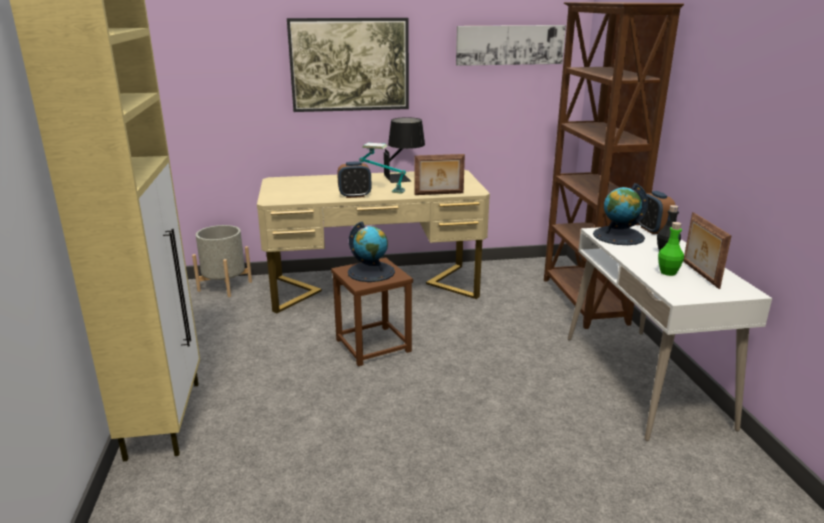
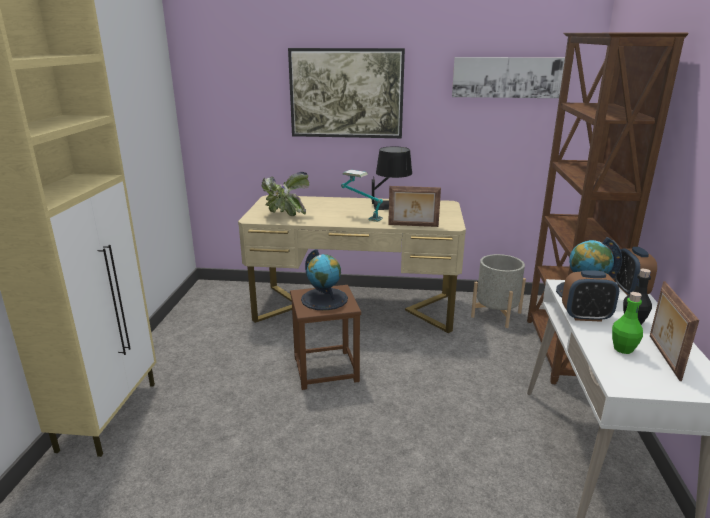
camera: 15 degrees right, 0 degrees up
grey planter [192,225,252,297] -> grey planter moved to [471,254,526,328]
alarm clock [337,162,372,198] -> alarm clock moved to [562,270,619,322]
none -> potted plant [261,172,310,216]

